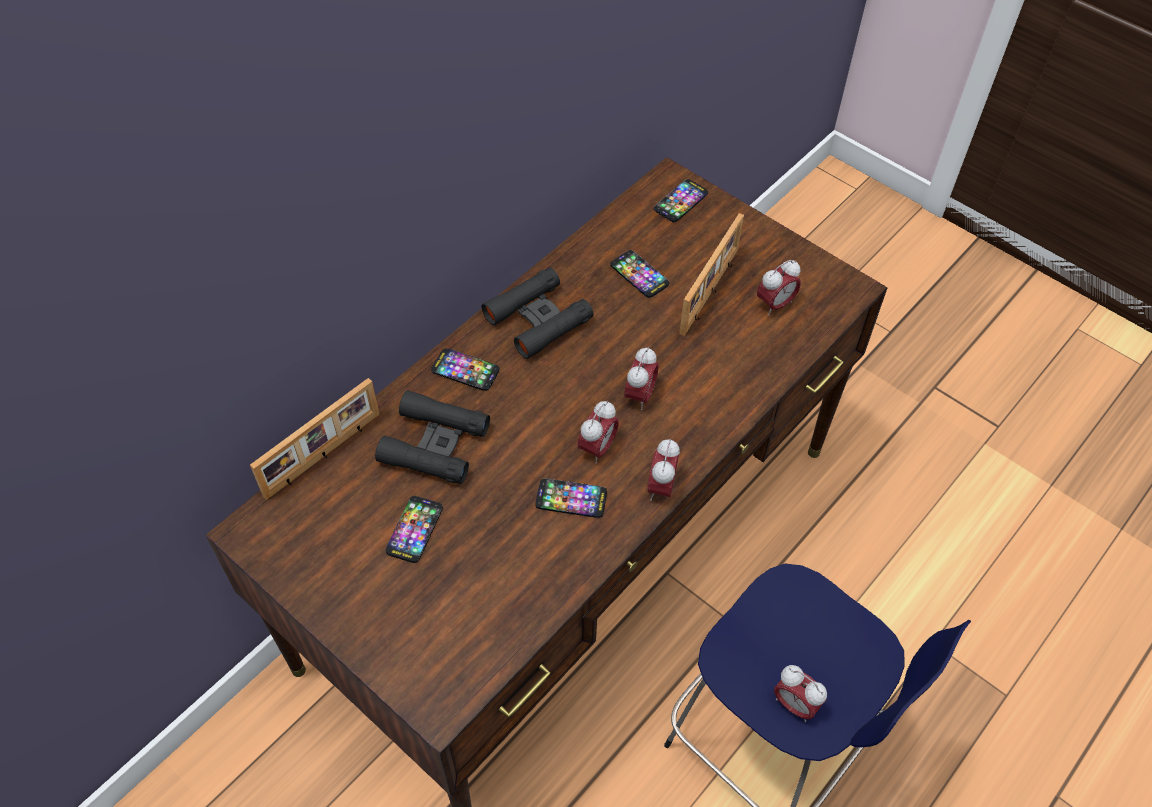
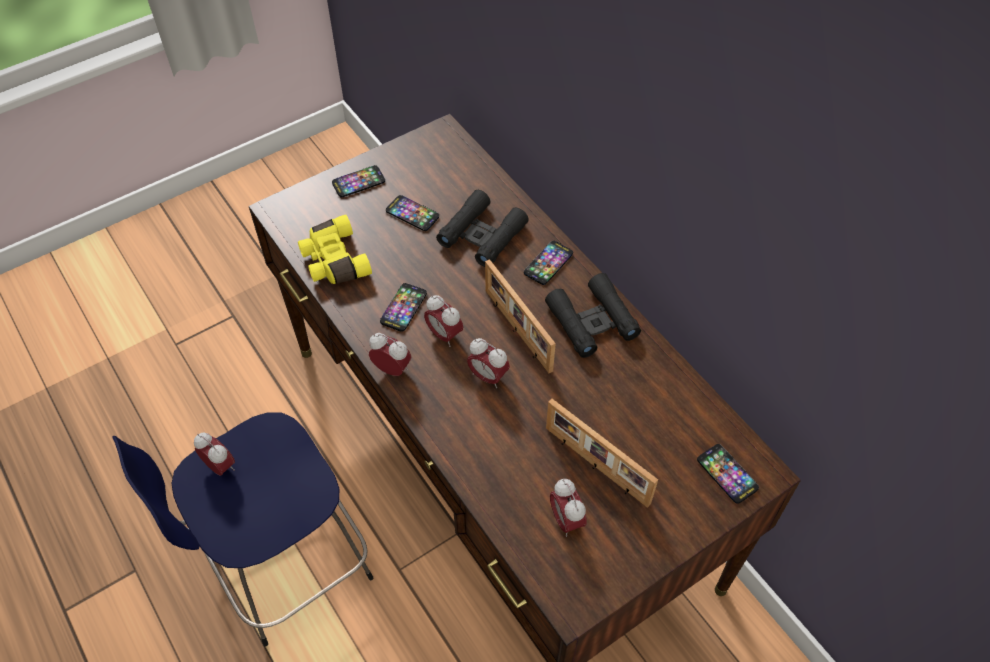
camera: 105 degrees right, 0 degrees up
picture frame [250,378,380,500] -> picture frame moved to [485,259,556,373]
phone [610,250,669,298] -> phone moved to [332,165,385,197]
alarm clock [774,665,827,722] -> alarm clock turned 75 degrees clockwise [194,433,235,476]
none -> yellow binoculars [298,215,372,284]

